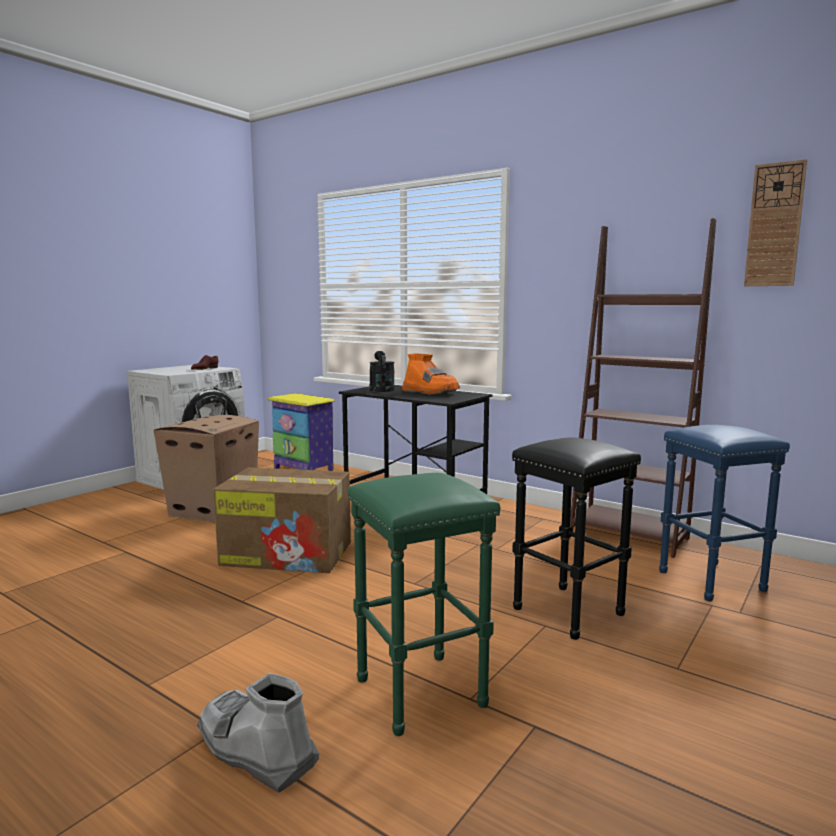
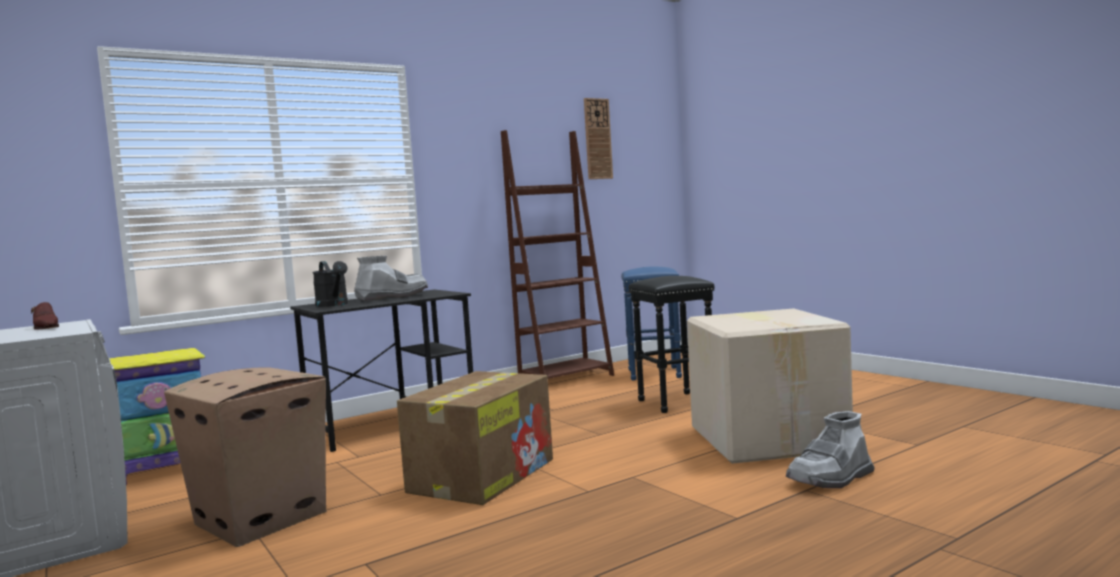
camera: 70 degrees left, 5 degrees down
green stool [348,473,501,736] -> cardboard box [687,308,853,464]
black watering can [369,351,395,392] -> black watering can turned 135 degrees counterclockwise [312,261,348,307]
orange boot [402,354,460,395] -> grey boot [354,256,428,301]

